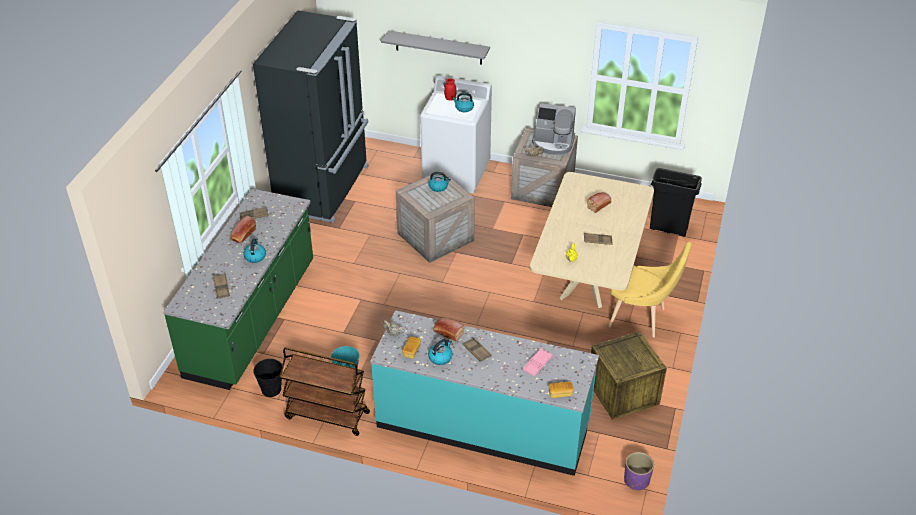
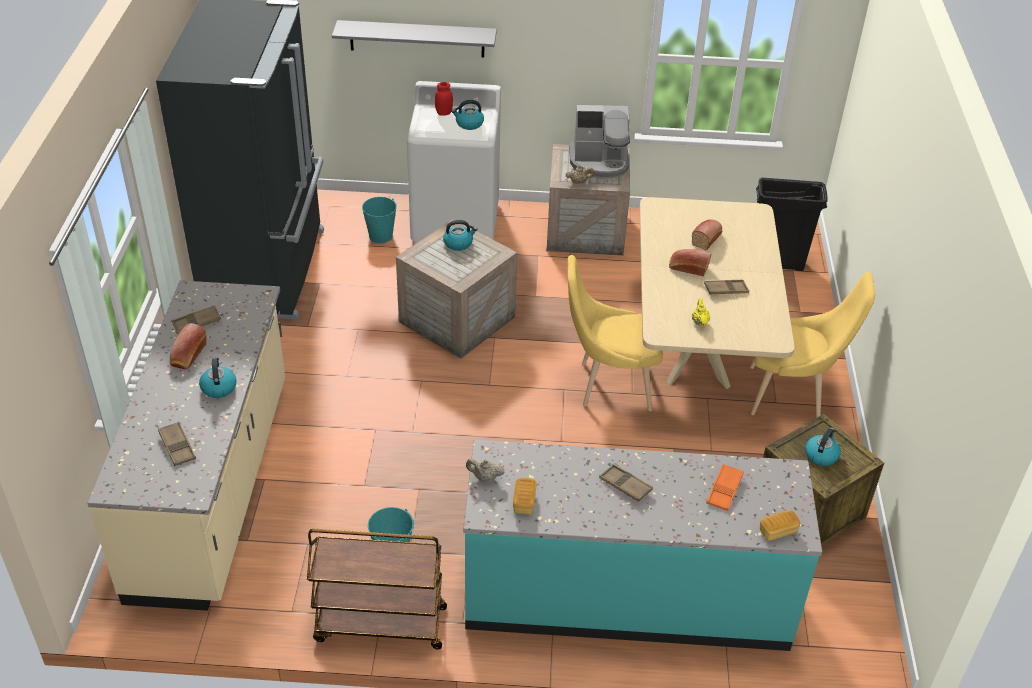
camera: 15 degrees left, 0 degrees up
green counter [163,189,313,390] -> beige counter [87,280,285,611]
black bucket [253,359,282,397] -> none
kettle [428,339,452,365] -> kettle moved to [805,428,841,466]
bread [433,318,465,342] -> bread moved to [669,249,711,277]
pink tray [523,348,553,376] -> orange tray [706,464,744,511]
purple planter [624,452,654,491] -> none
none -> turquoise bucket [362,197,397,243]
none -> yellow chair [568,255,663,411]

